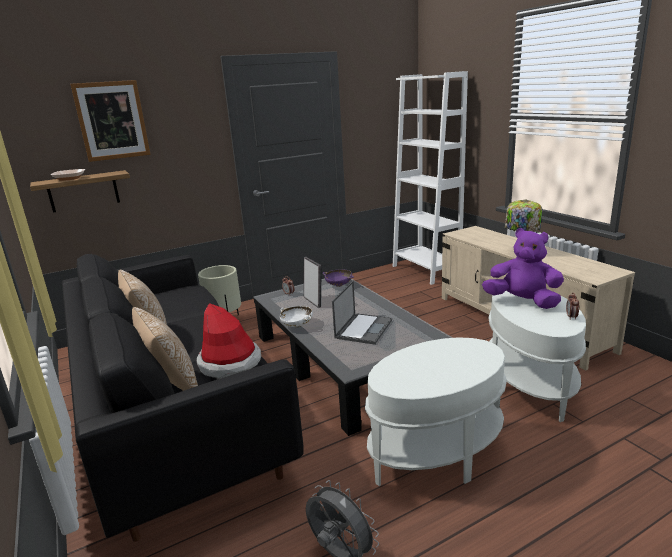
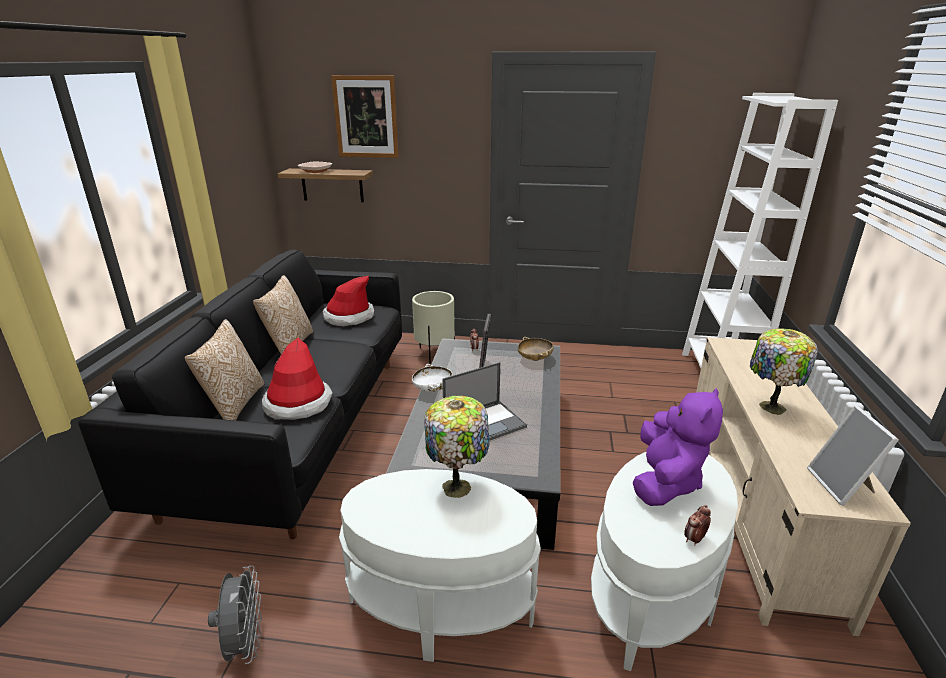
camera: 35 degrees right, 5 degrees up
purple bowl [323,269,354,287] -> beige bowl [518,337,554,361]
purple plush toy [482,228,564,309] -> purple plush toy turned 45 degrees clockwise [633,388,723,506]
none -> hat [323,276,374,327]
none -> table lamp [424,396,490,498]
none -> picture frame [807,405,899,506]

